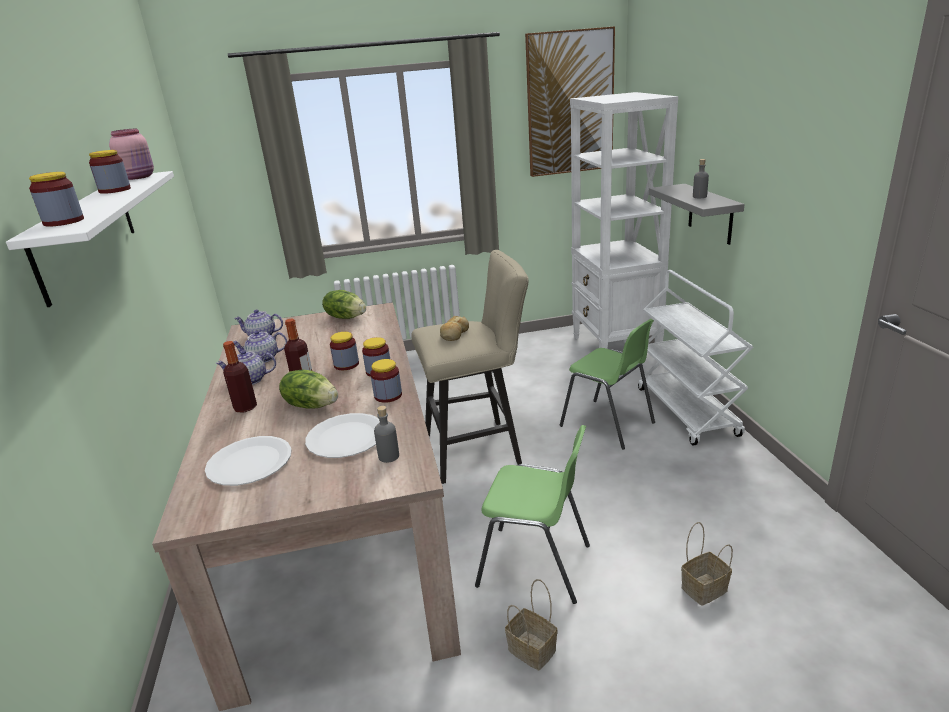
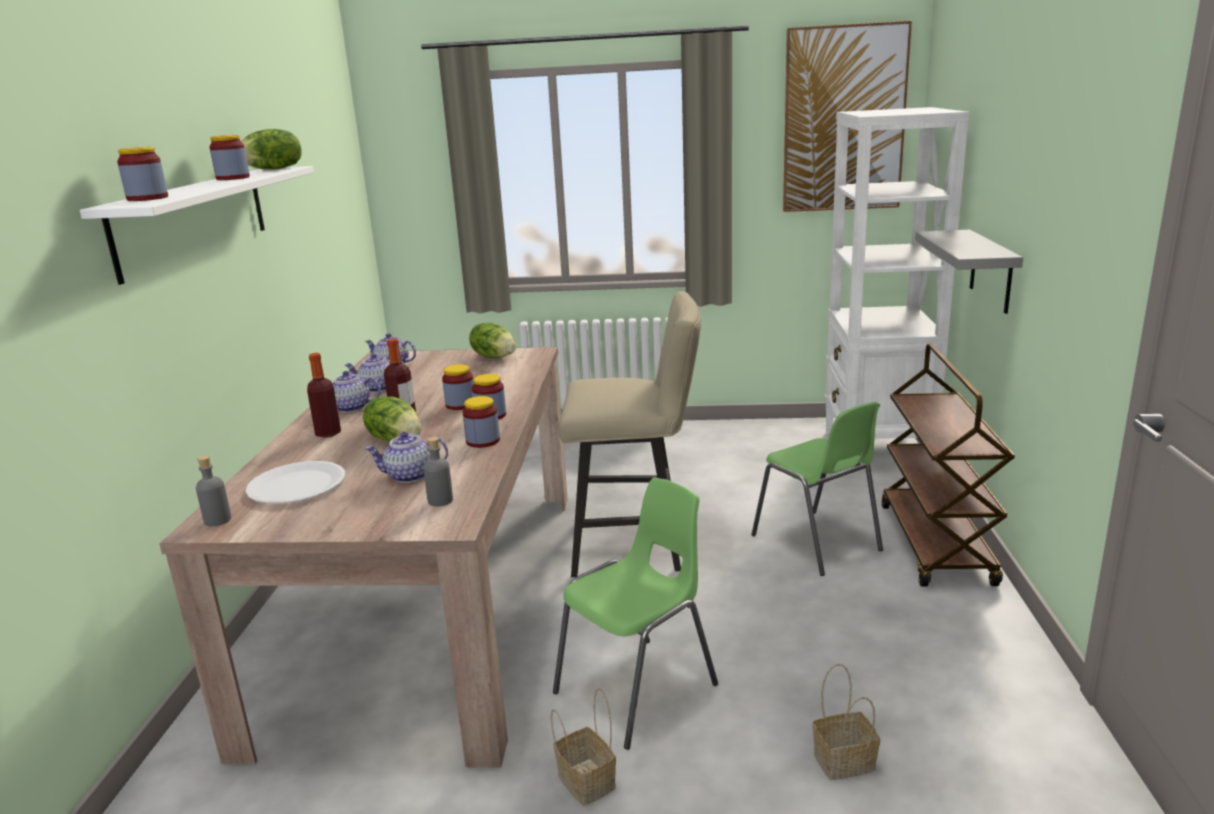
camera: 15 degrees right, 5 degrees down
pink jar [109,129,154,180] -> lettuce [241,129,301,170]
white plate [305,413,380,458] -> teapot [365,432,448,483]
bread [440,316,469,341] -> none
green chair [475,425,590,604] -> green chair turned 75 degrees counterclockwise [553,478,718,750]
white cart [638,270,753,446] -> brown cart [881,344,1015,587]
grey bottle [693,159,709,198] -> grey bottle moved to [196,456,231,526]

